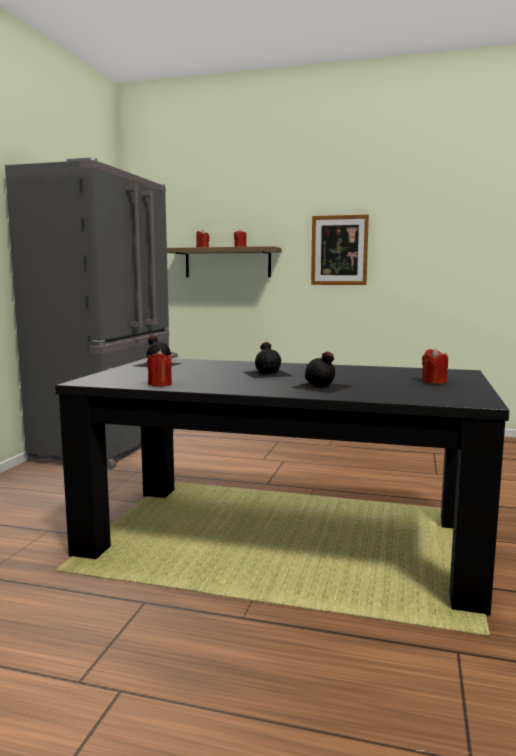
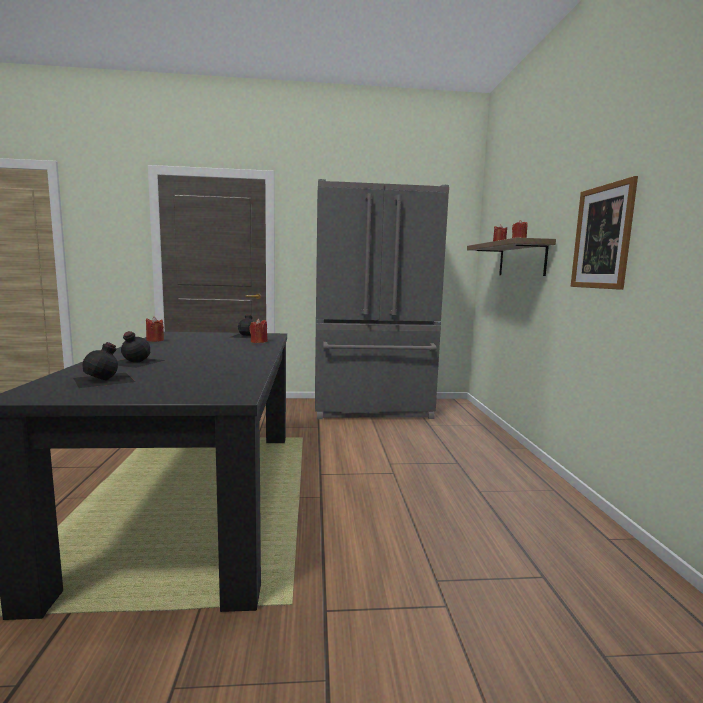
camera: 70 degrees right, 0 degrees up
black bottle [244,342,292,378] -> black bottle moved to [73,342,135,388]
red candle [422,348,448,384] -> red candle moved to [249,318,267,343]

